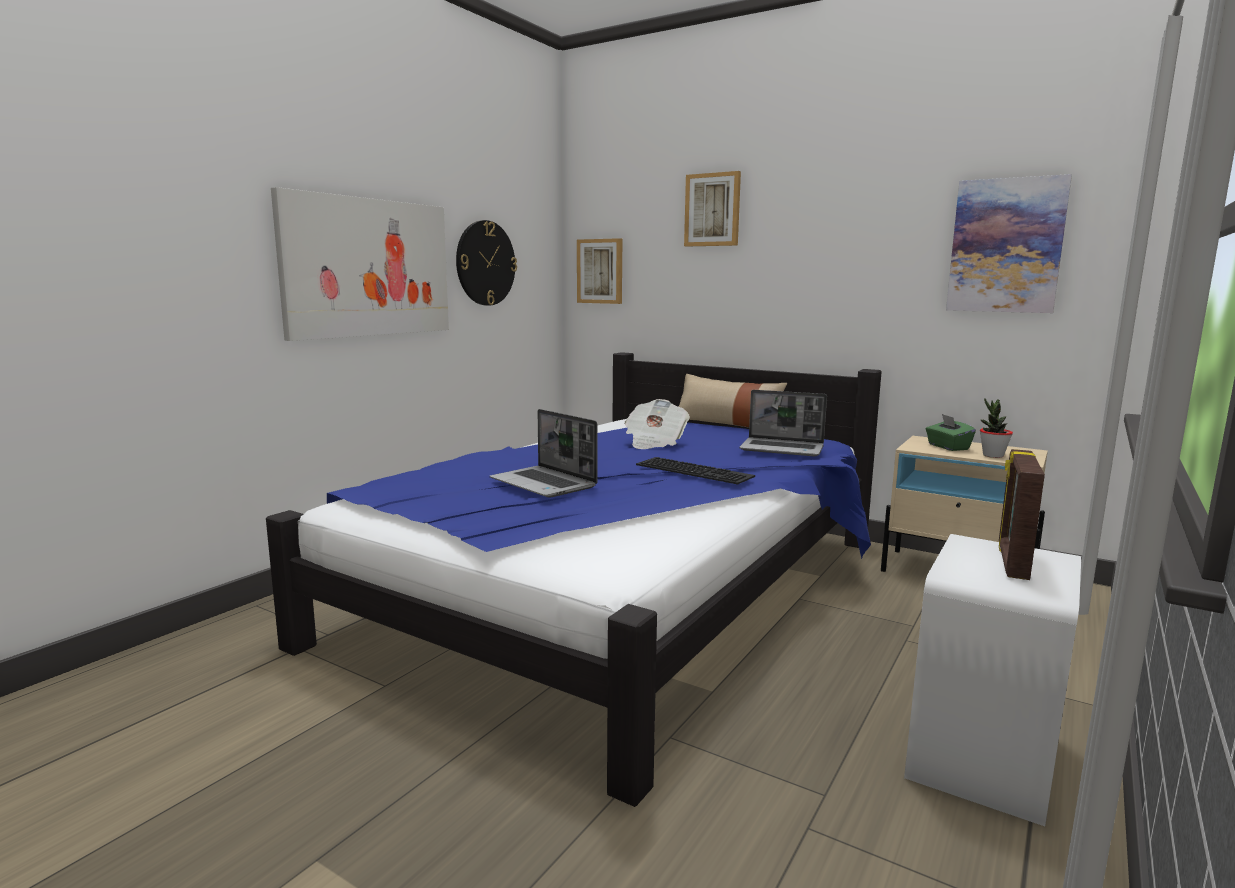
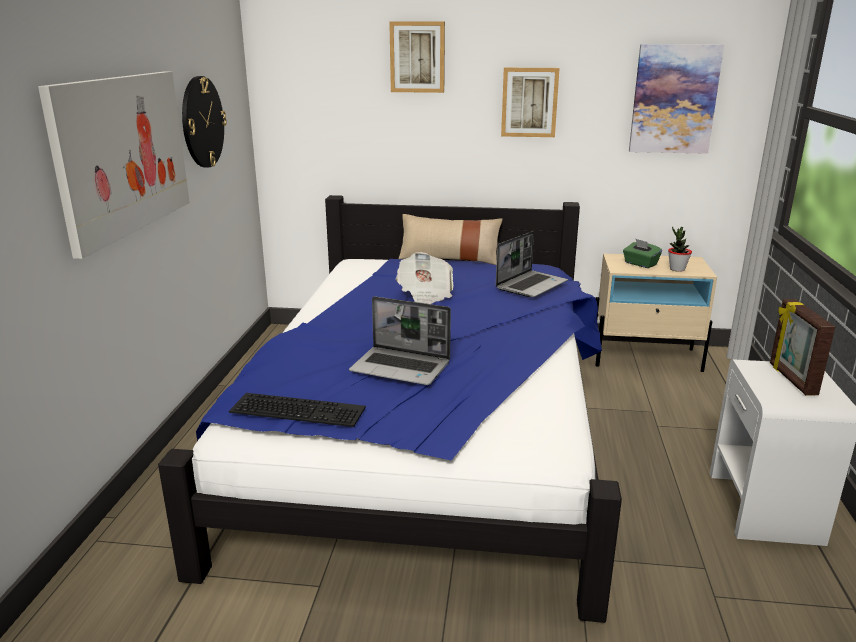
camera: 25 degrees left, 10 degrees up
picture [577,238,622,304] -> picture moved to [501,68,560,137]
keyboard [636,457,755,485] -> keyboard moved to [229,393,366,427]
laptop [739,390,827,456] -> laptop turned 45 degrees counterclockwise [496,231,568,297]

